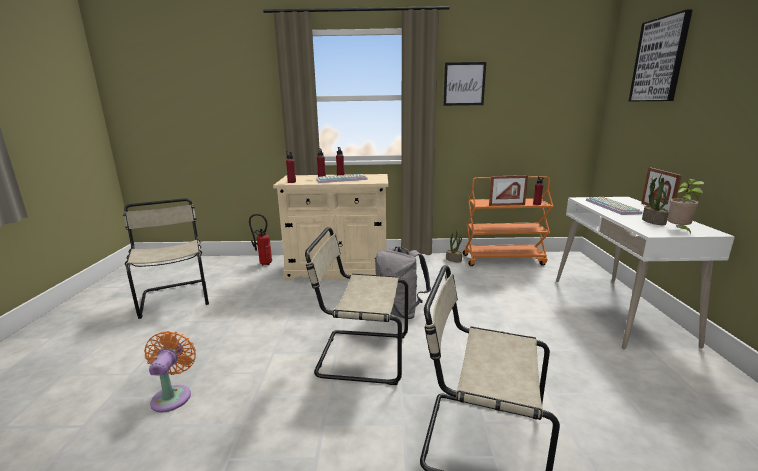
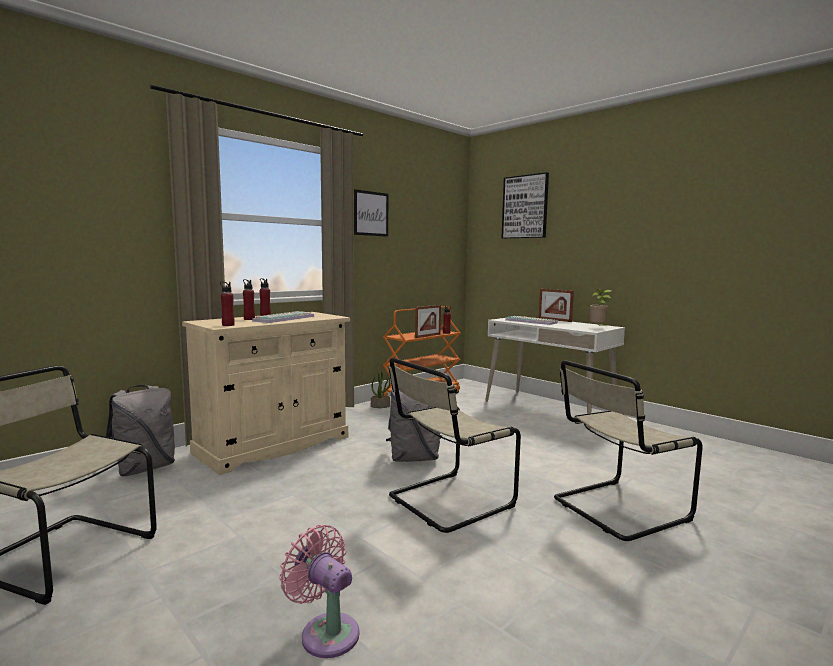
camera: 45 degrees left, 10 degrees down
orange fan [144,331,196,413] -> pink fan [279,525,360,658]
fire extinguisher [249,214,272,265] -> grey backpack [106,385,175,476]
potted plant [642,173,669,225] -> none

